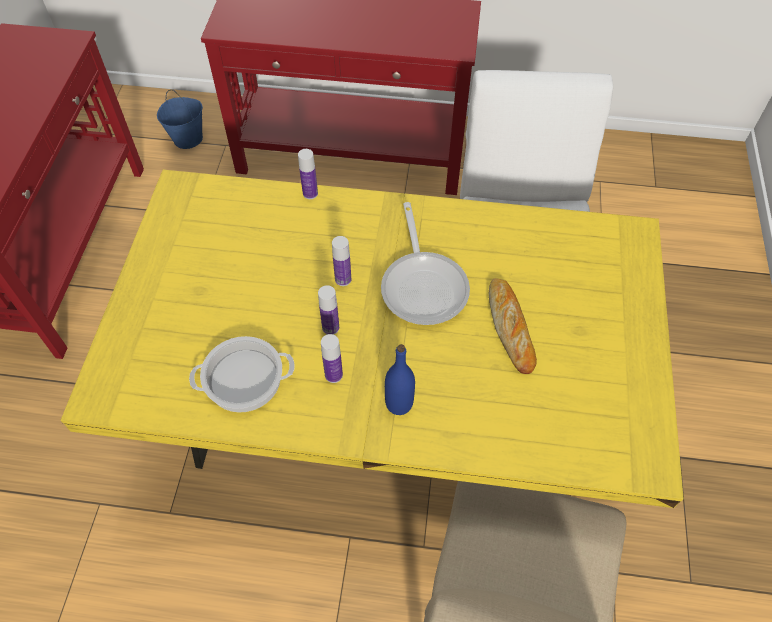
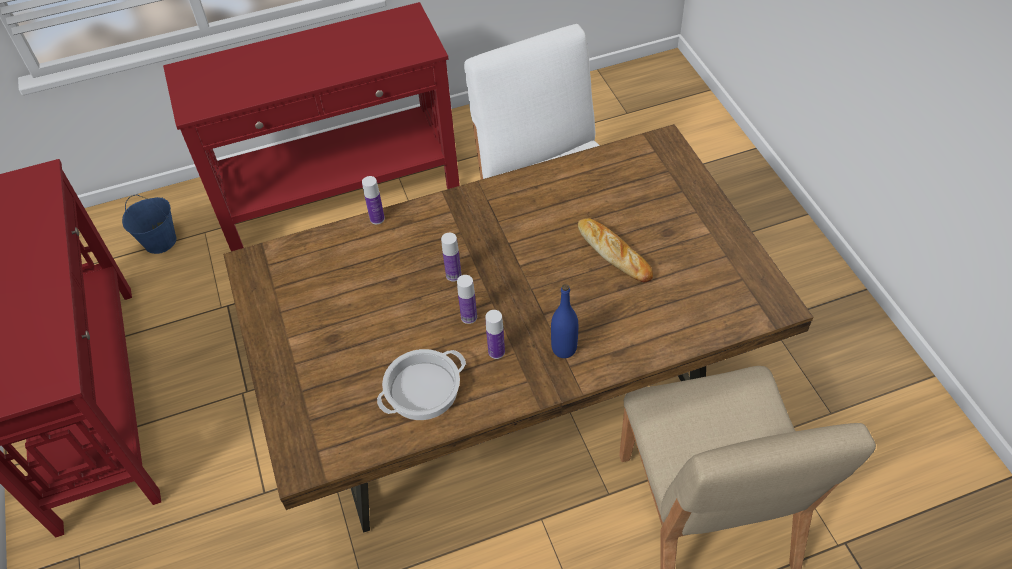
camera: 25 degrees left, 5 degrees down
yellow dining table [60,169,684,508] -> brown dining table [223,124,813,533]
frying pan [381,202,470,325] -> none

